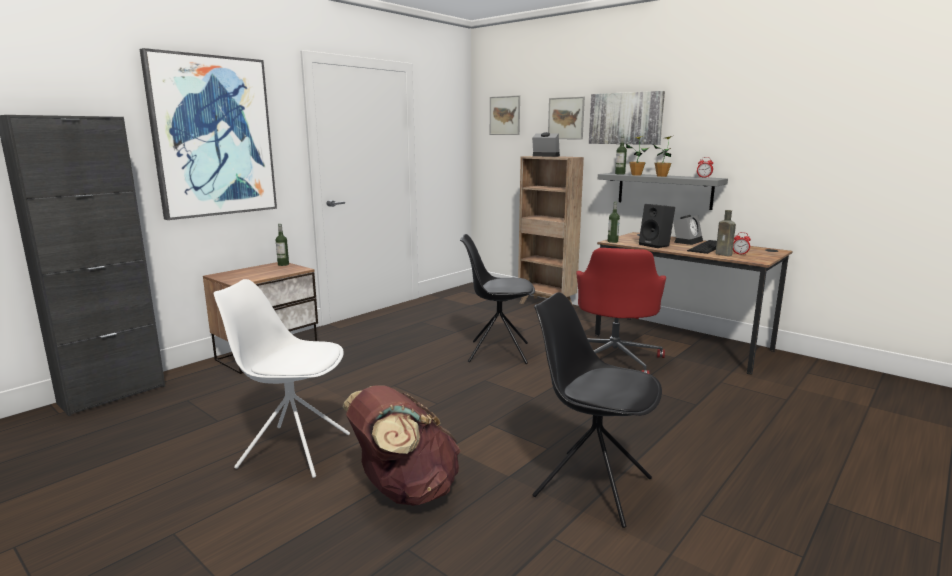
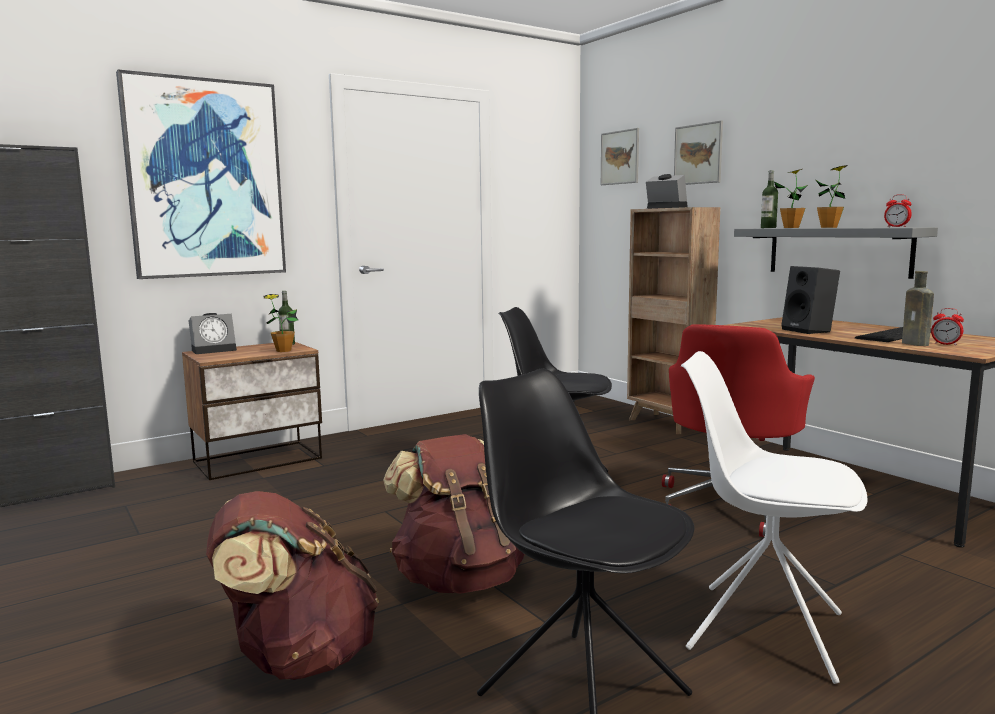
camera: 15 degrees right, 5 degrees down
white chair [213,279,350,478] -> white chair moved to [681,351,867,684]
picture [589,91,665,145] -> none
bottle [608,202,620,243] -> none
alarm clock [673,215,703,245] -> alarm clock moved to [189,313,237,354]
none -> potted plant [264,294,298,352]
none -> brown backpack [383,434,525,594]

